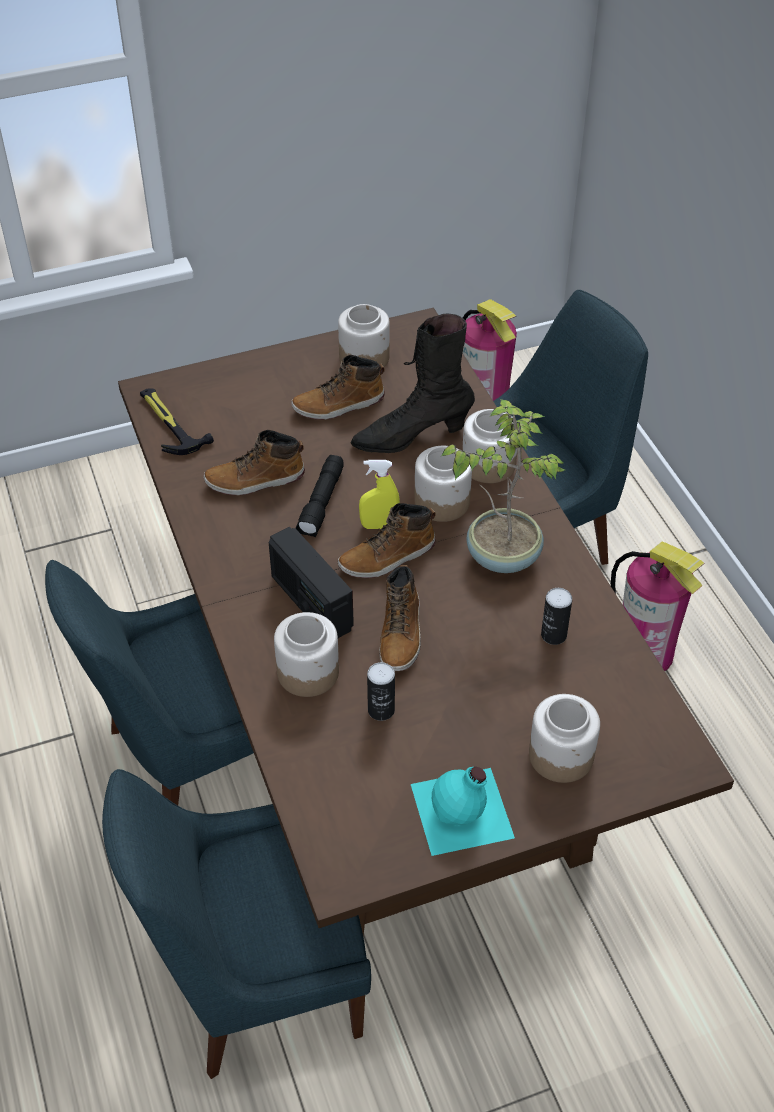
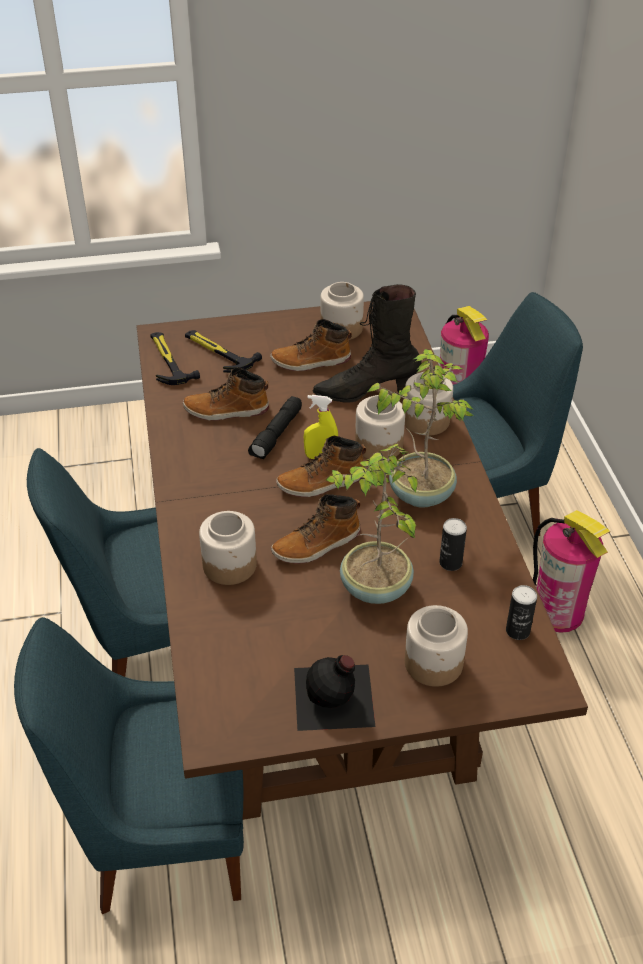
camera: 10 degrees right, 5 degrees down
radio [269,527,354,638] -> none
can [367,662,395,721] -> can moved to [506,585,537,640]
boot [379,565,421,671] -> boot turned 45 degrees clockwise [271,494,361,564]
turquoise bottle [411,767,515,856] -> black bottle [294,655,375,731]
none -> hammer [185,330,262,373]
none -> potted plant [326,444,418,604]

